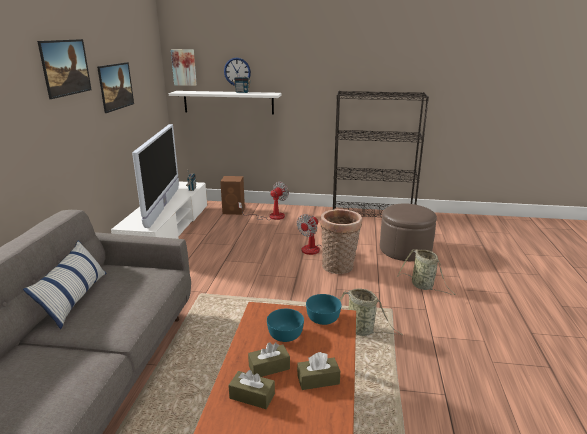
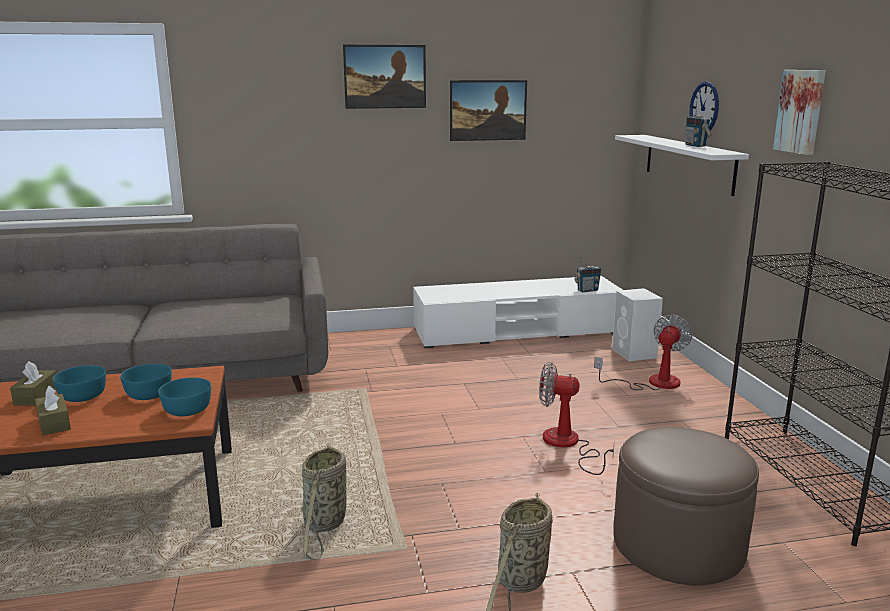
camera: 70 degrees right, 5 degrees down
pillow [23,240,107,329] -> none
television [132,124,179,228] -> none
picture [171,49,197,86] -> picture moved to [773,70,826,155]
brown speaker [220,176,245,215] -> white speaker [612,288,663,361]
fan [238,182,289,220] -> fan turned 75 degrees counterclockwise [594,315,692,390]
brown tissue box [248,342,290,377] -> turquoise bowl [53,365,106,402]
basket [320,209,362,274] -> none

